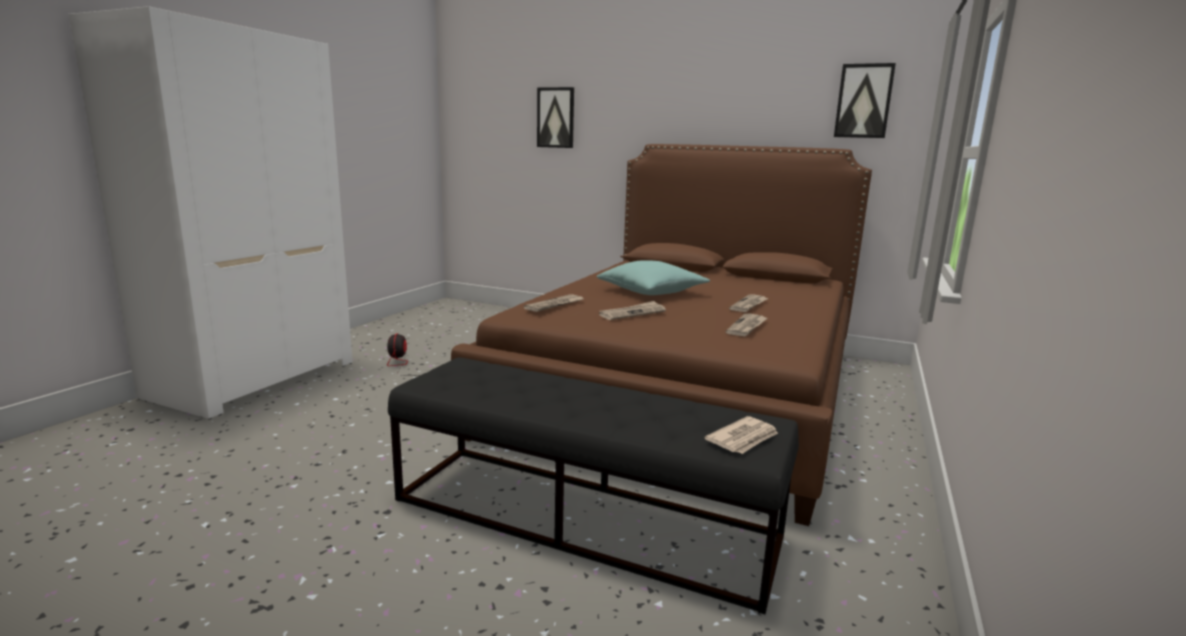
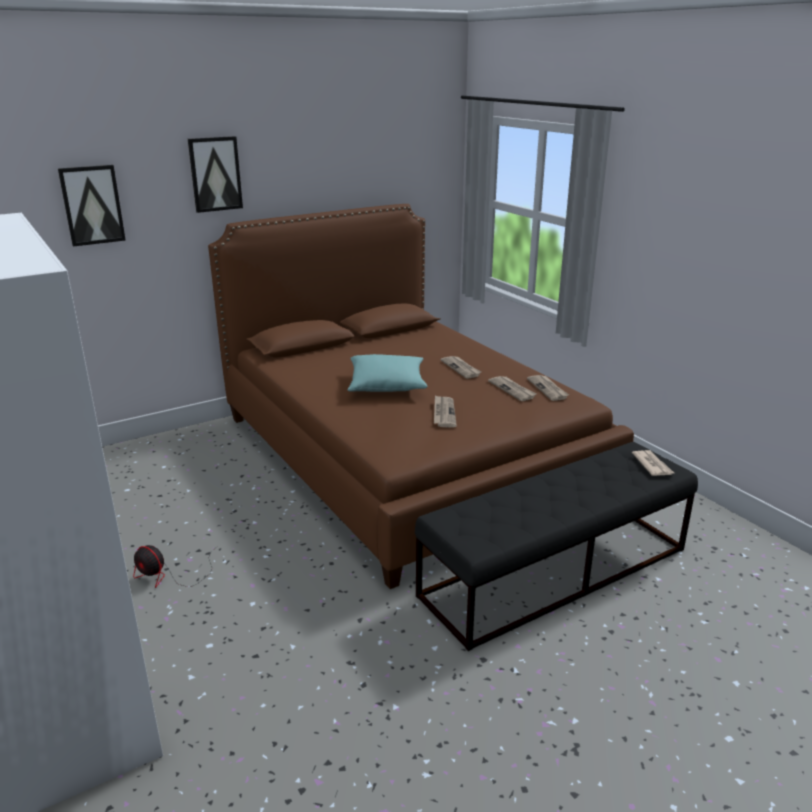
camera: 55 degrees left, 10 degrees up
newspaper [524,294,583,312] -> newspaper moved to [527,375,569,401]
picture [834,63,896,138] -> picture moved to [188,136,243,213]

